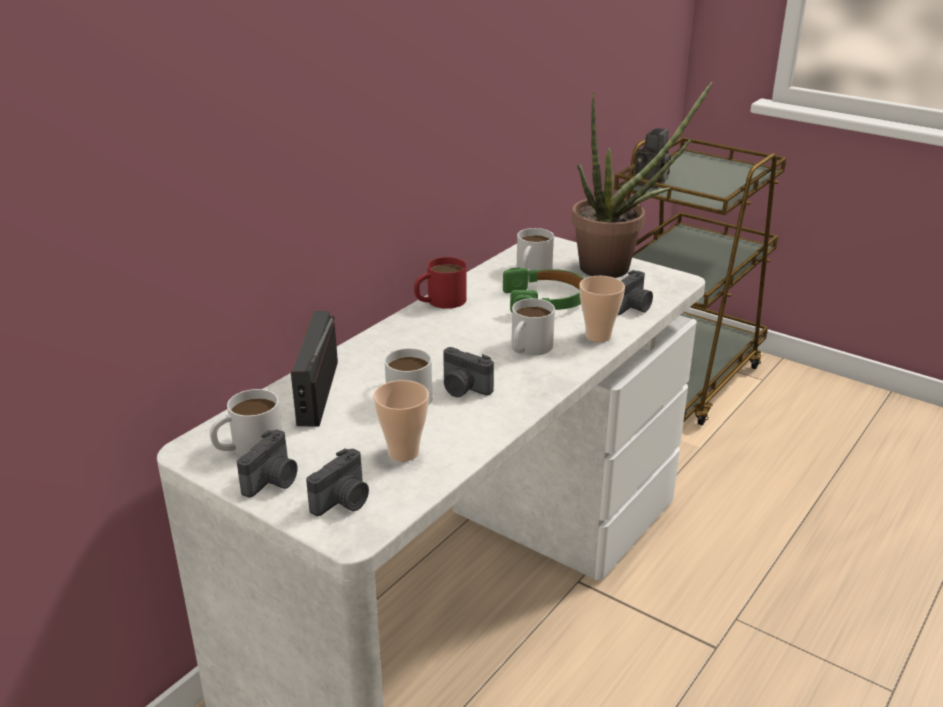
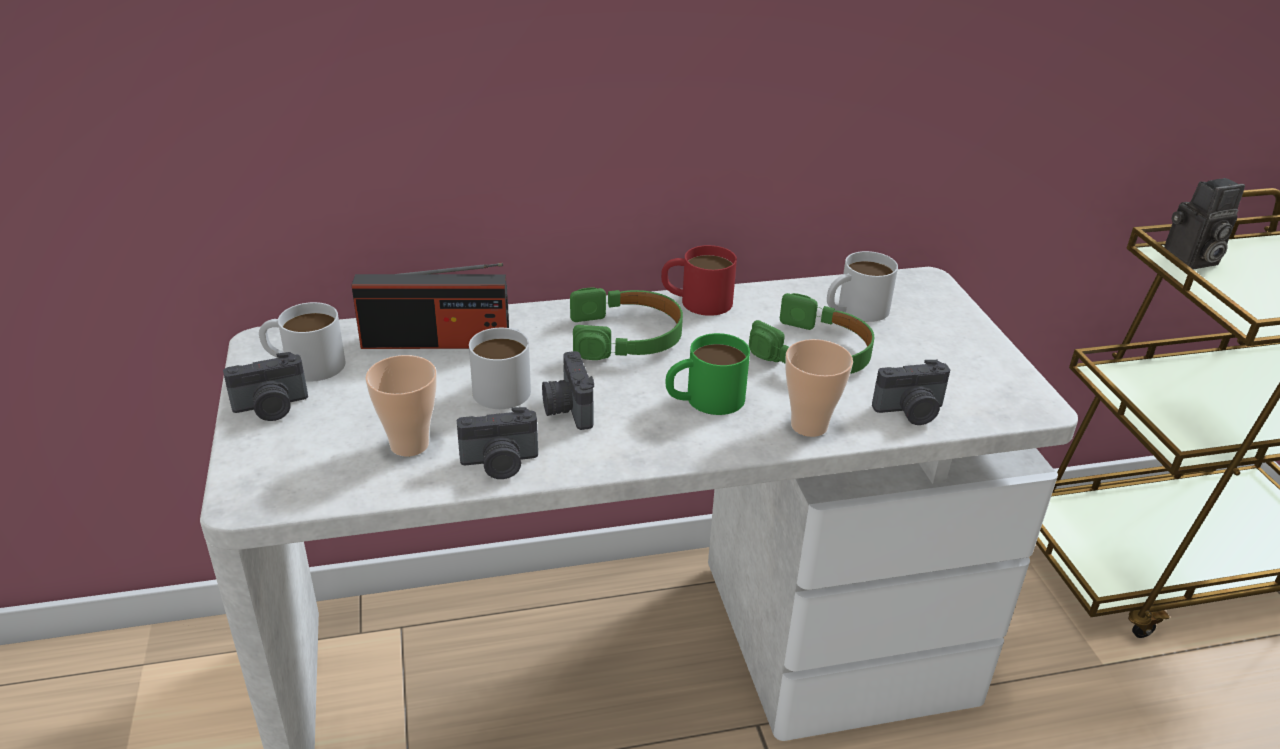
camera: 40 degrees right, 5 degrees up
radio [291,311,338,427] -> radio turned 135 degrees counterclockwise [352,263,509,349]
camera [306,448,369,516] -> camera moved to [457,407,538,479]
white mug [511,298,555,356] -> green mug [666,333,750,415]
potted plant [572,82,713,278] -> none
none -> green headphones [570,287,683,360]

